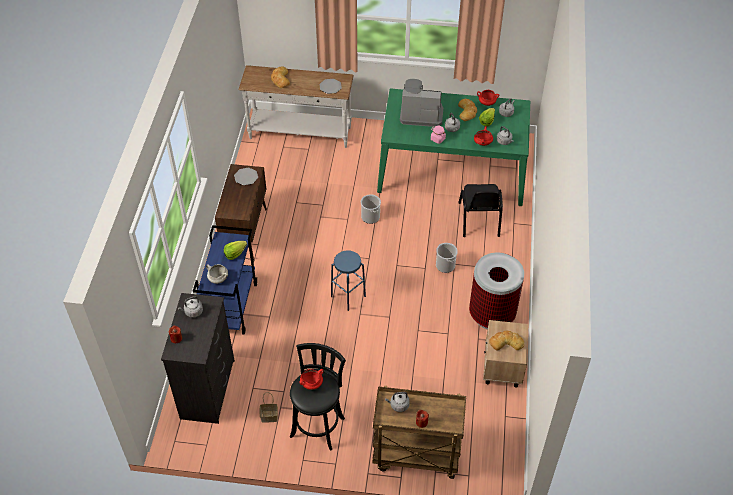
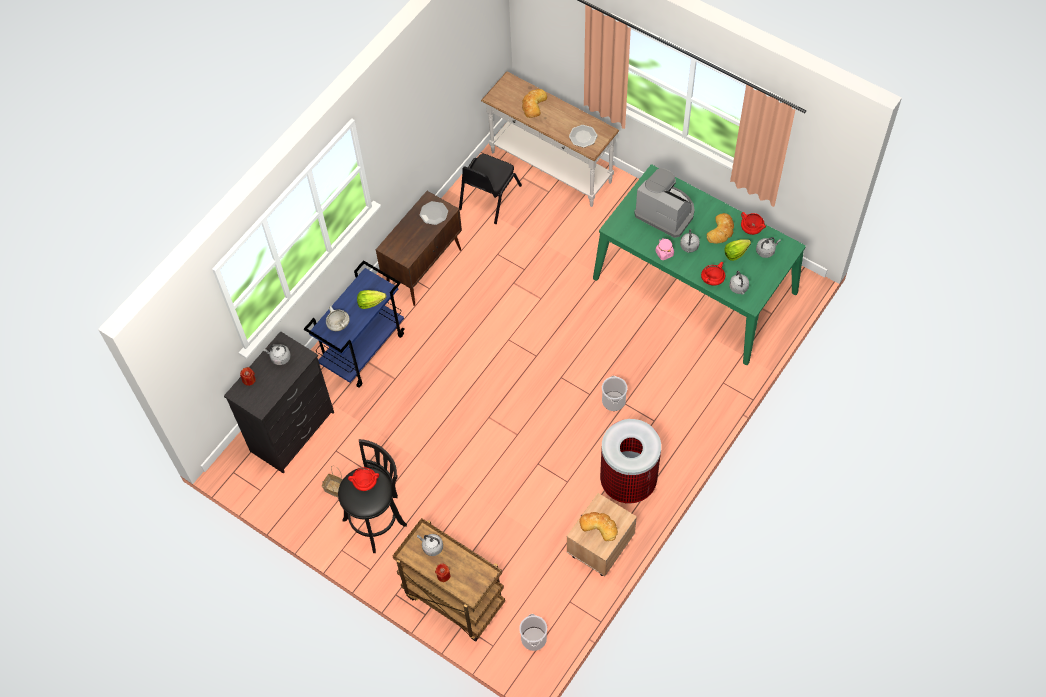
camera: 30 degrees right, 10 degrees up
blue stool [331,250,366,311] -> none
bucket [361,194,381,224] -> bucket moved to [519,614,547,651]
black chair [458,184,503,237] -> black chair moved to [459,154,522,224]

